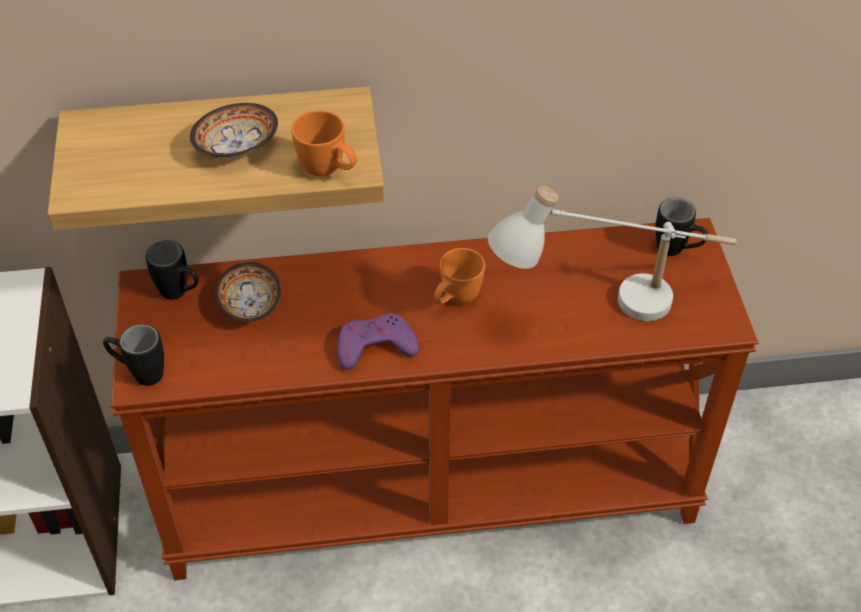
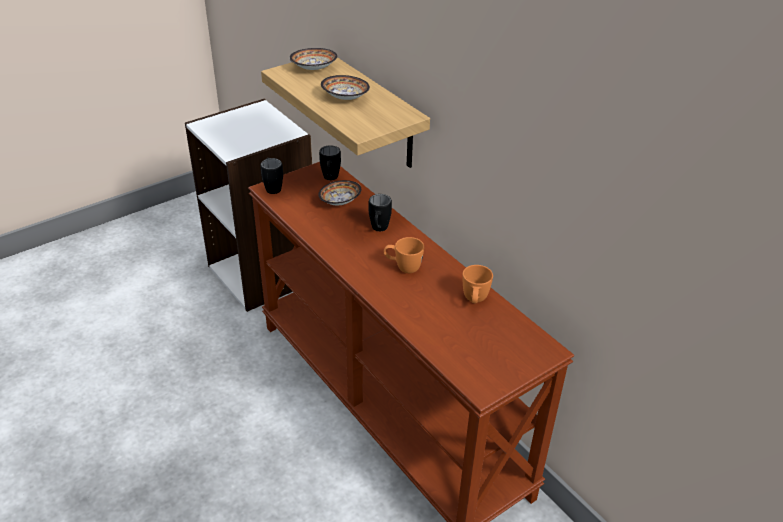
camera: 60 degrees right, 10 degrees down
orange mug [291,110,357,177] -> orange mug moved to [462,265,493,303]
purple game controller [337,314,419,370] -> none
white table lamp [488,186,737,321] -> none
black mug [655,198,708,256] -> black mug moved to [369,194,392,231]
none -> bowl [289,48,337,70]

